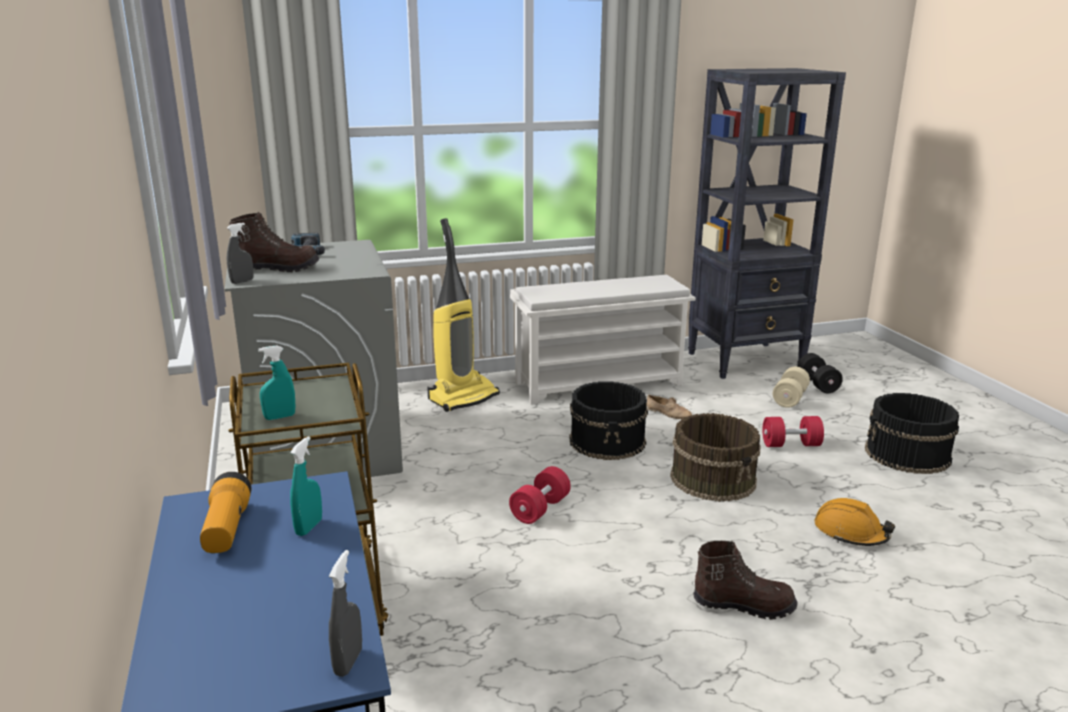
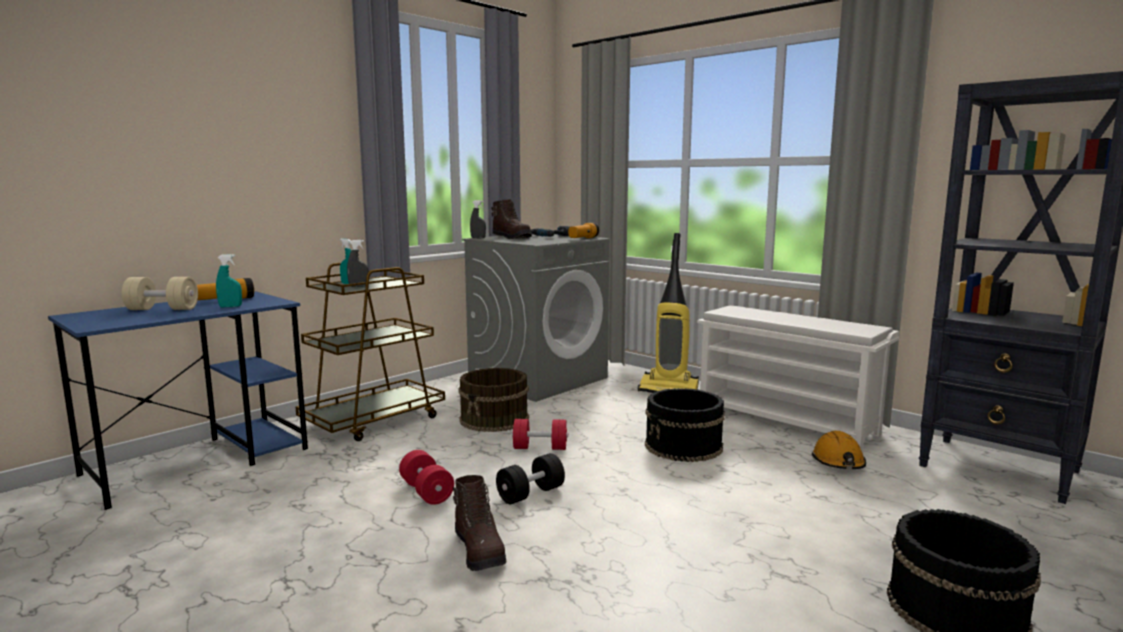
camera: 60 degrees right, 10 degrees down
grey spray bottle [329,550,362,677] -> grey spray bottle moved to [347,240,369,287]
beige shoe [646,395,692,419] -> none
brown bucket [670,413,760,502] -> brown bucket moved to [458,368,529,432]
red dumbbell [762,416,824,447] -> red dumbbell moved to [399,450,454,505]
beige dumbbell [773,367,810,408] -> beige dumbbell moved to [122,277,198,310]
black dumbbell [797,353,843,393] -> black dumbbell moved to [496,453,565,504]
orange hard hat [815,498,895,546] -> orange hard hat moved to [812,431,866,469]
none -> flashlight [568,222,599,238]

